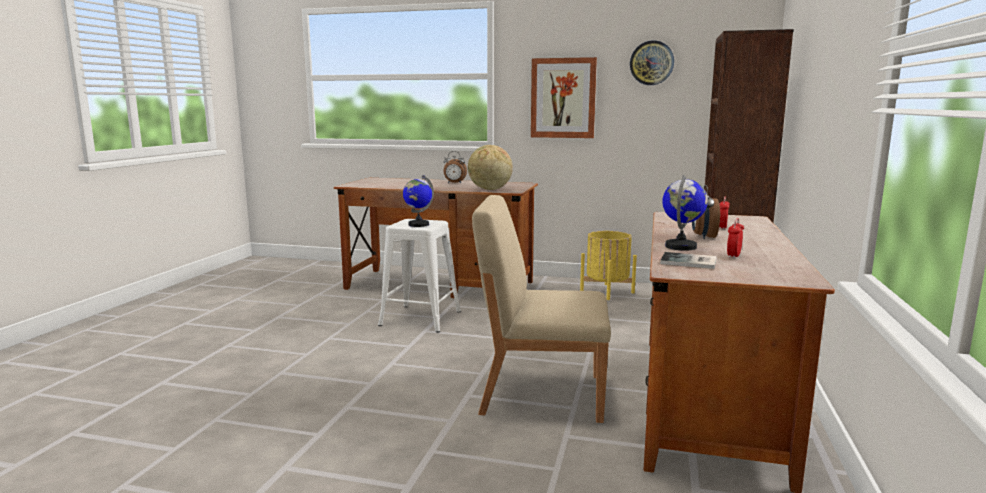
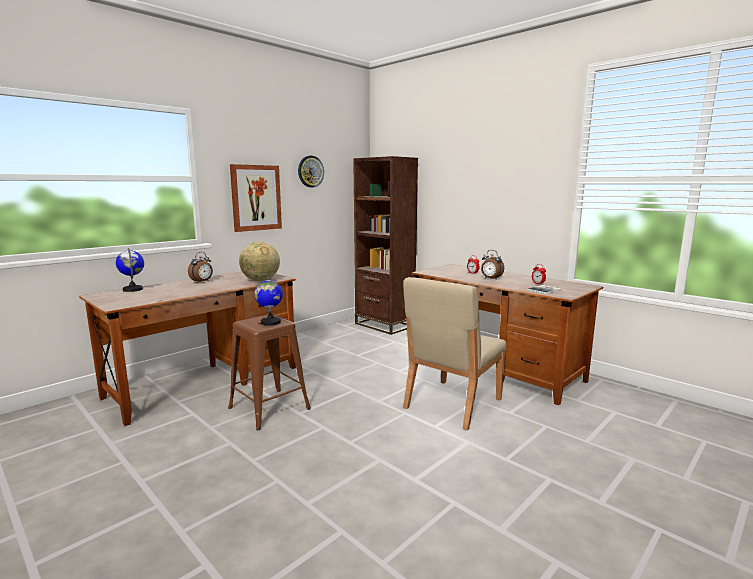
camera: 60 degrees left, 0 degrees up
white stool [378,219,461,333] -> brown stool [228,314,311,430]
yellow planter [580,231,637,300] -> none
globe [662,175,708,251] -> globe moved to [116,248,144,292]

